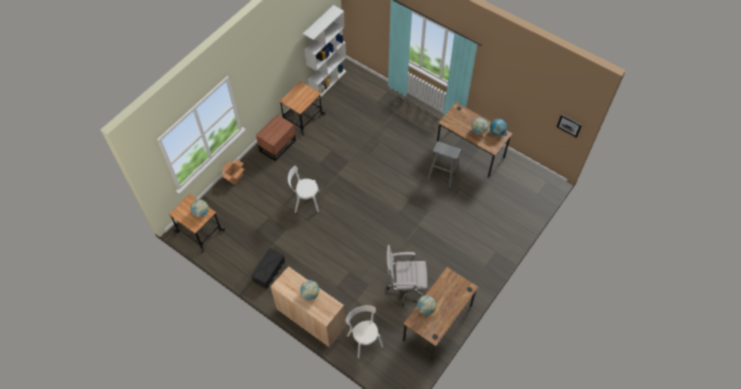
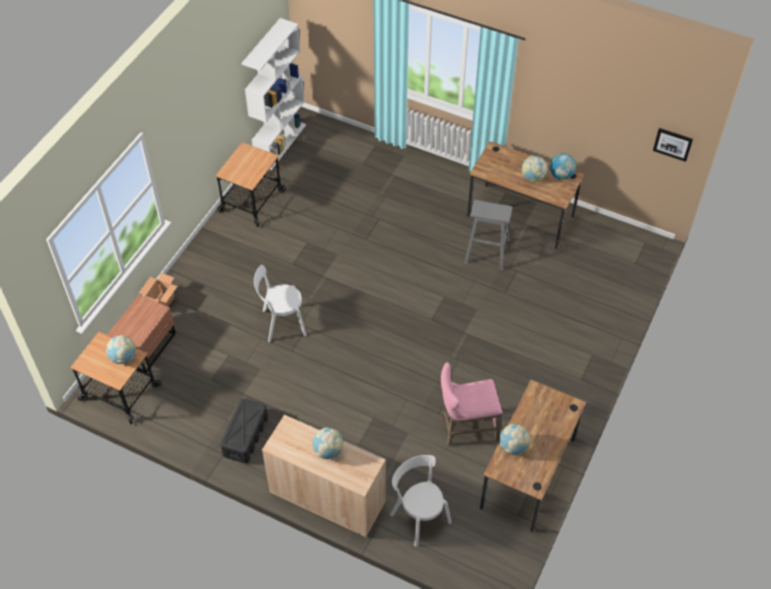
camera: 10 degrees left, 5 degrees down
brown nightstand [256,114,296,161] -> brown nightstand moved to [107,295,176,373]
white office chair [386,245,427,307] -> pink stool [441,362,503,446]

